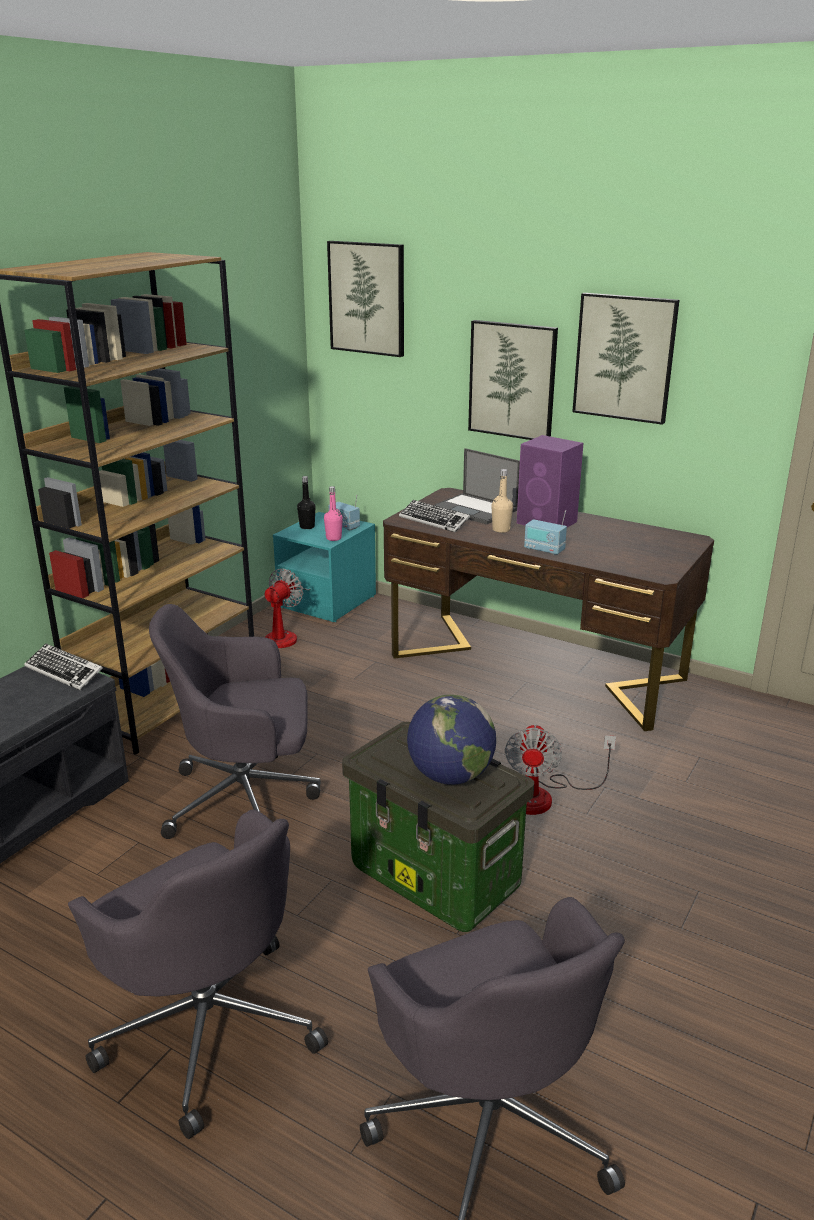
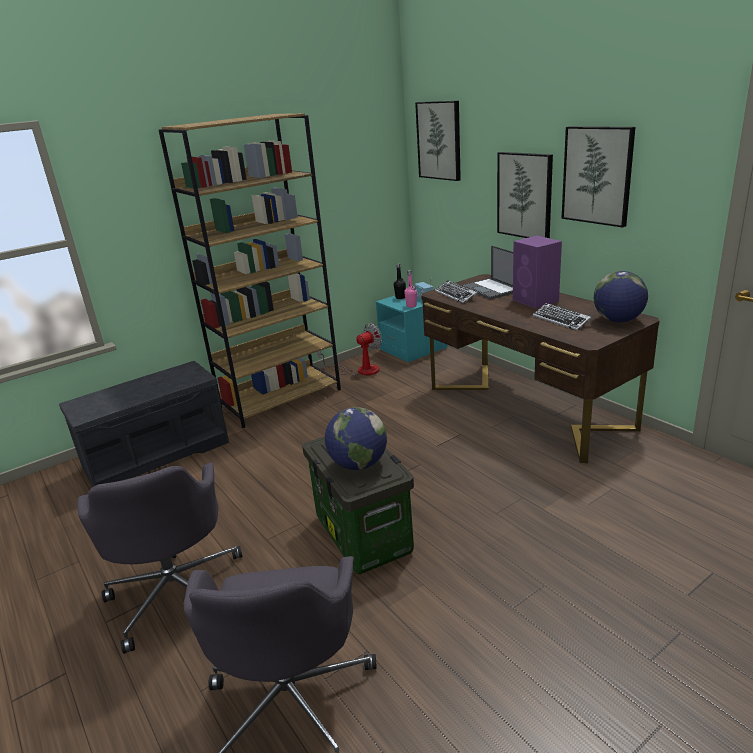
camera: 25 degrees right, 0 degrees up
keyboard [24,644,102,691] -> keyboard moved to [533,303,591,331]
grey office chair [149,604,321,839] -> none
beige bottle [491,469,513,533] -> none
fan [505,724,616,815] -> none
radio [524,510,567,555] -> none
none -> globe [594,271,648,322]

